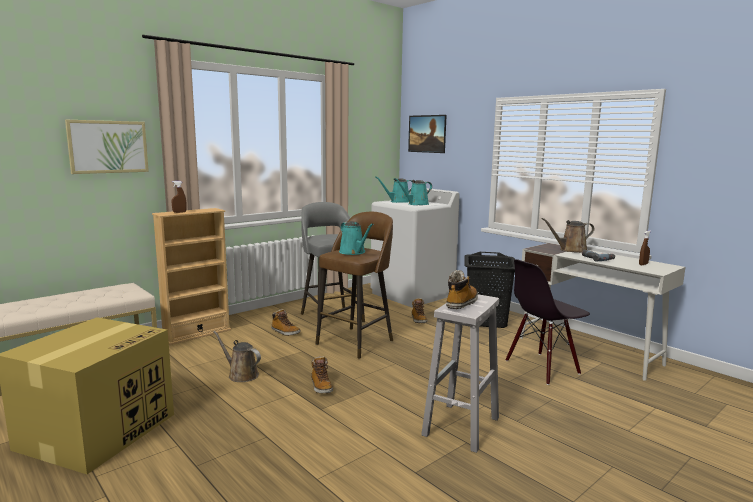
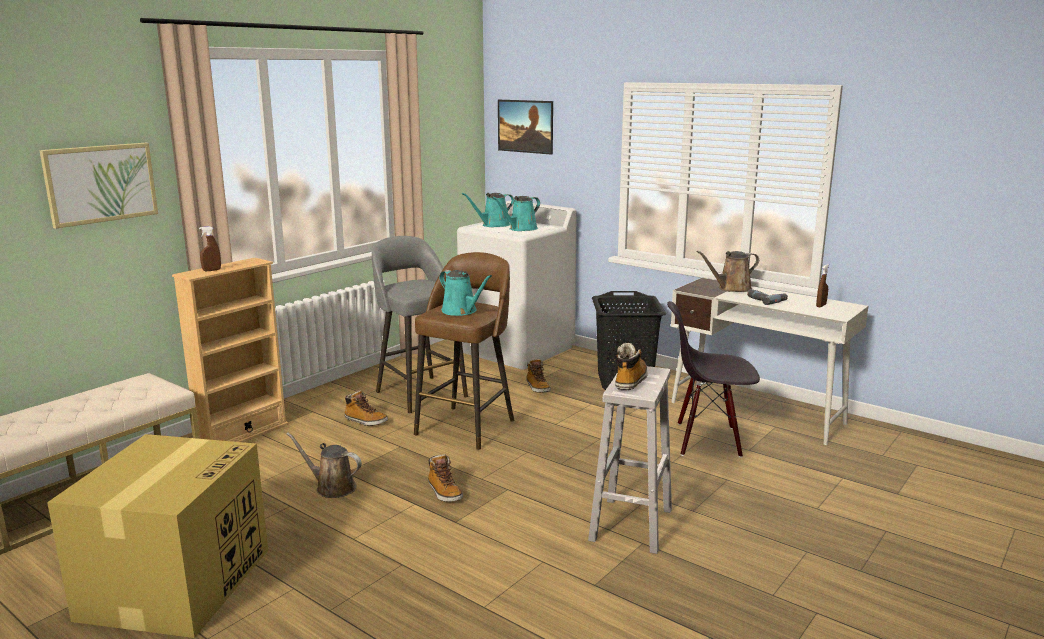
camera: 10 degrees left, 5 degrees up
black chair [506,259,590,385] -> black chair turned 45 degrees clockwise [667,301,760,458]

